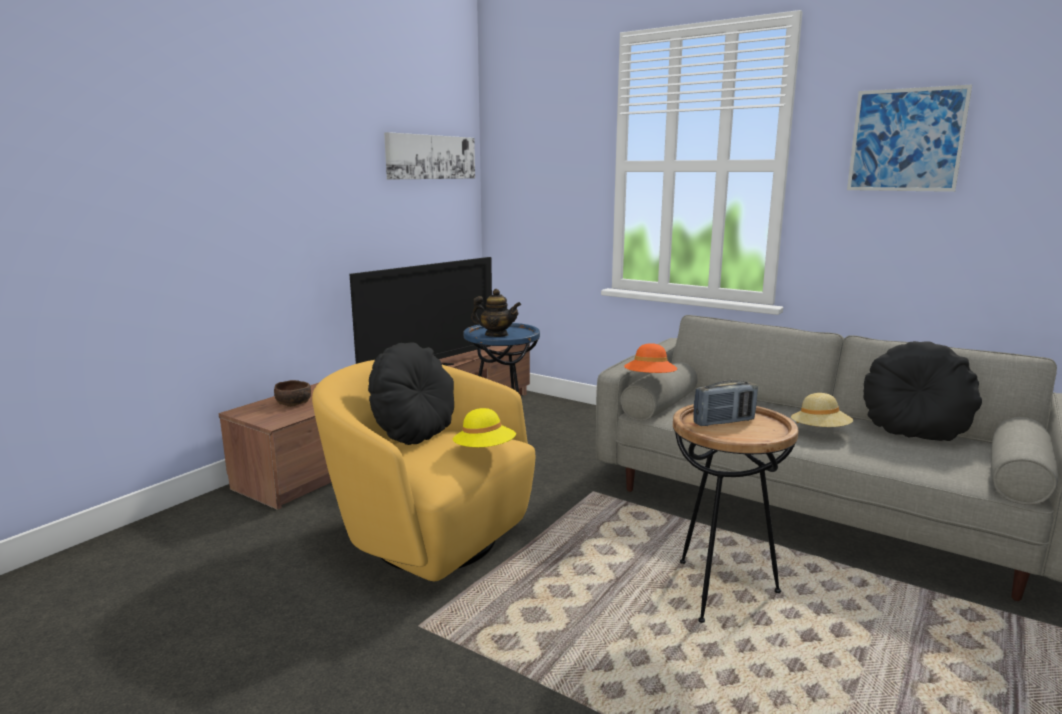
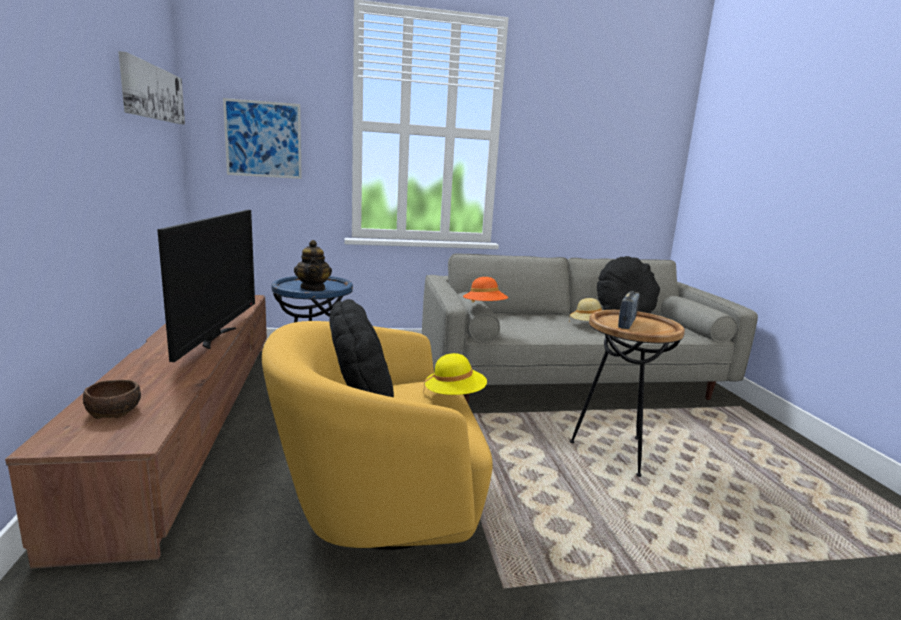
camera: 45 degrees left, 0 degrees up
teapot [471,289,521,337] -> teapot turned 105 degrees clockwise [294,240,332,291]
picture [847,84,972,192] -> picture moved to [223,98,302,179]

